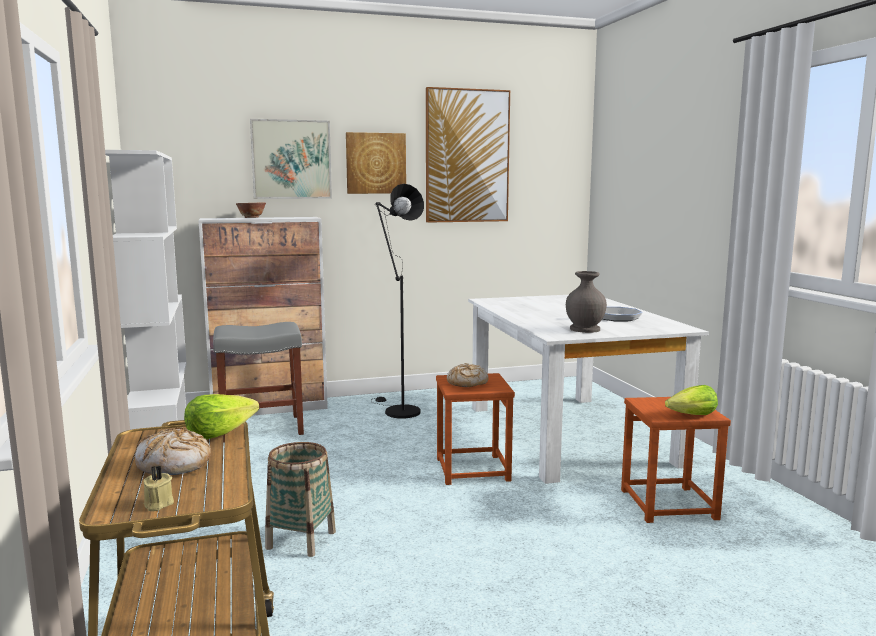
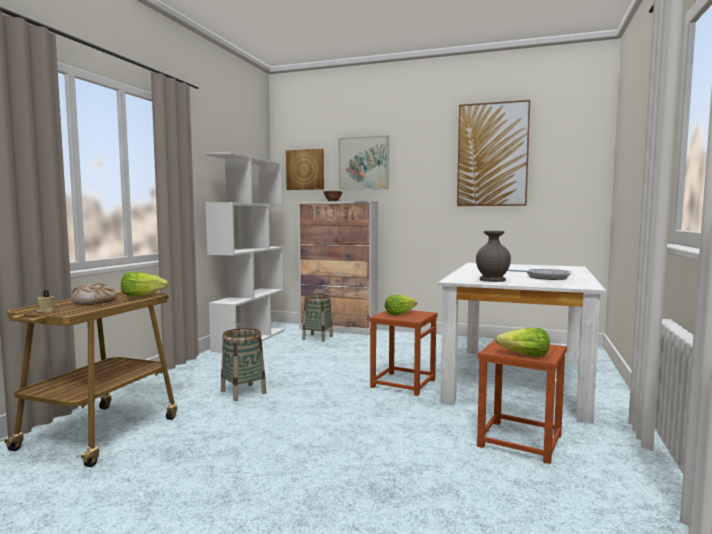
camera: 35 degrees right, 5 degrees down
grey stool [213,322,304,443] -> basket [302,294,333,342]
picture [346,132,406,194] -> picture moved to [286,149,324,190]
black floor lamp [374,184,424,418] -> none
bread [447,363,489,387] -> lettuce [385,295,417,315]

